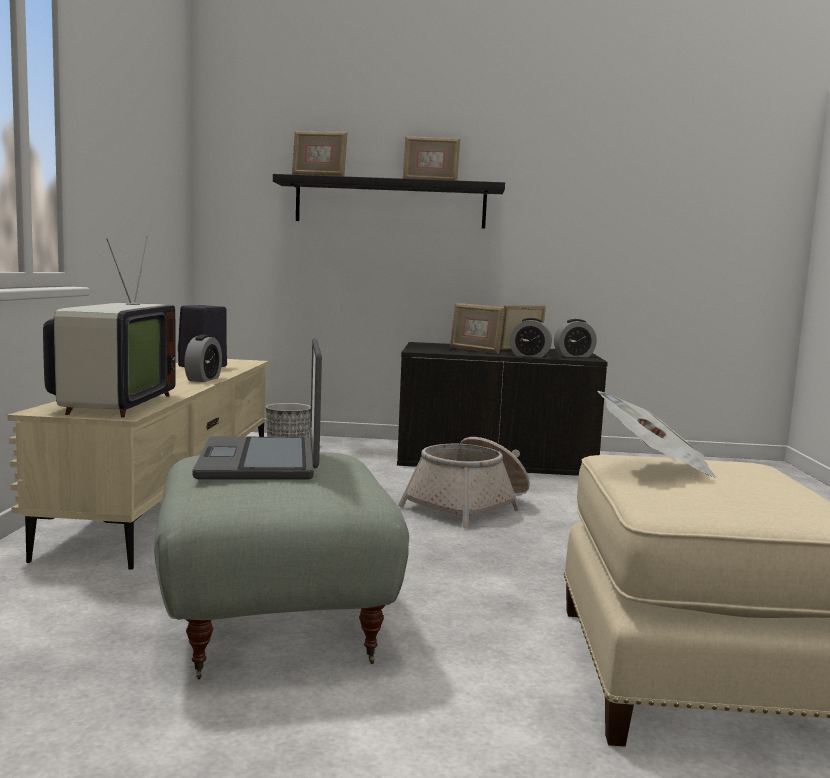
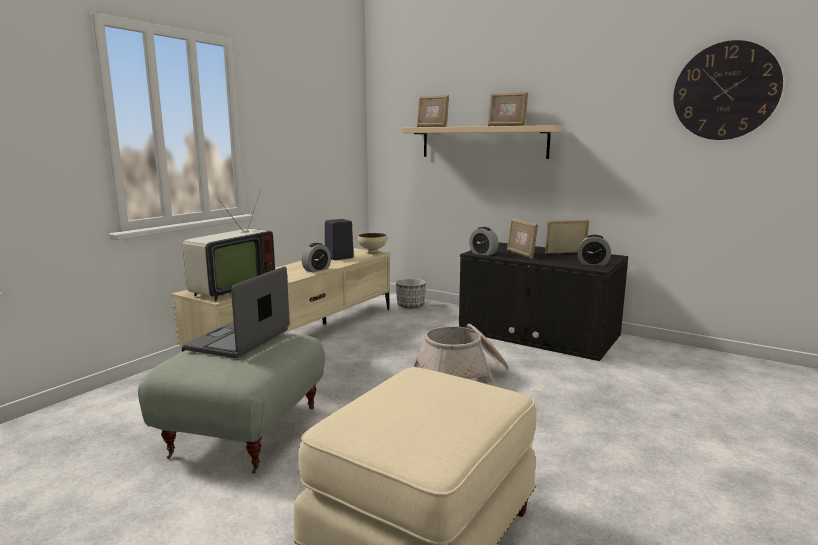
camera: 30 degrees right, 5 degrees up
black shelf [273,174,505,229] -> beige shelf [402,125,563,159]
alarm clock [509,318,552,358] -> alarm clock moved to [469,227,499,256]
newspaper [597,391,717,478] -> none
none -> beige bowl [358,233,387,254]
none -> wall clock [673,40,783,140]

